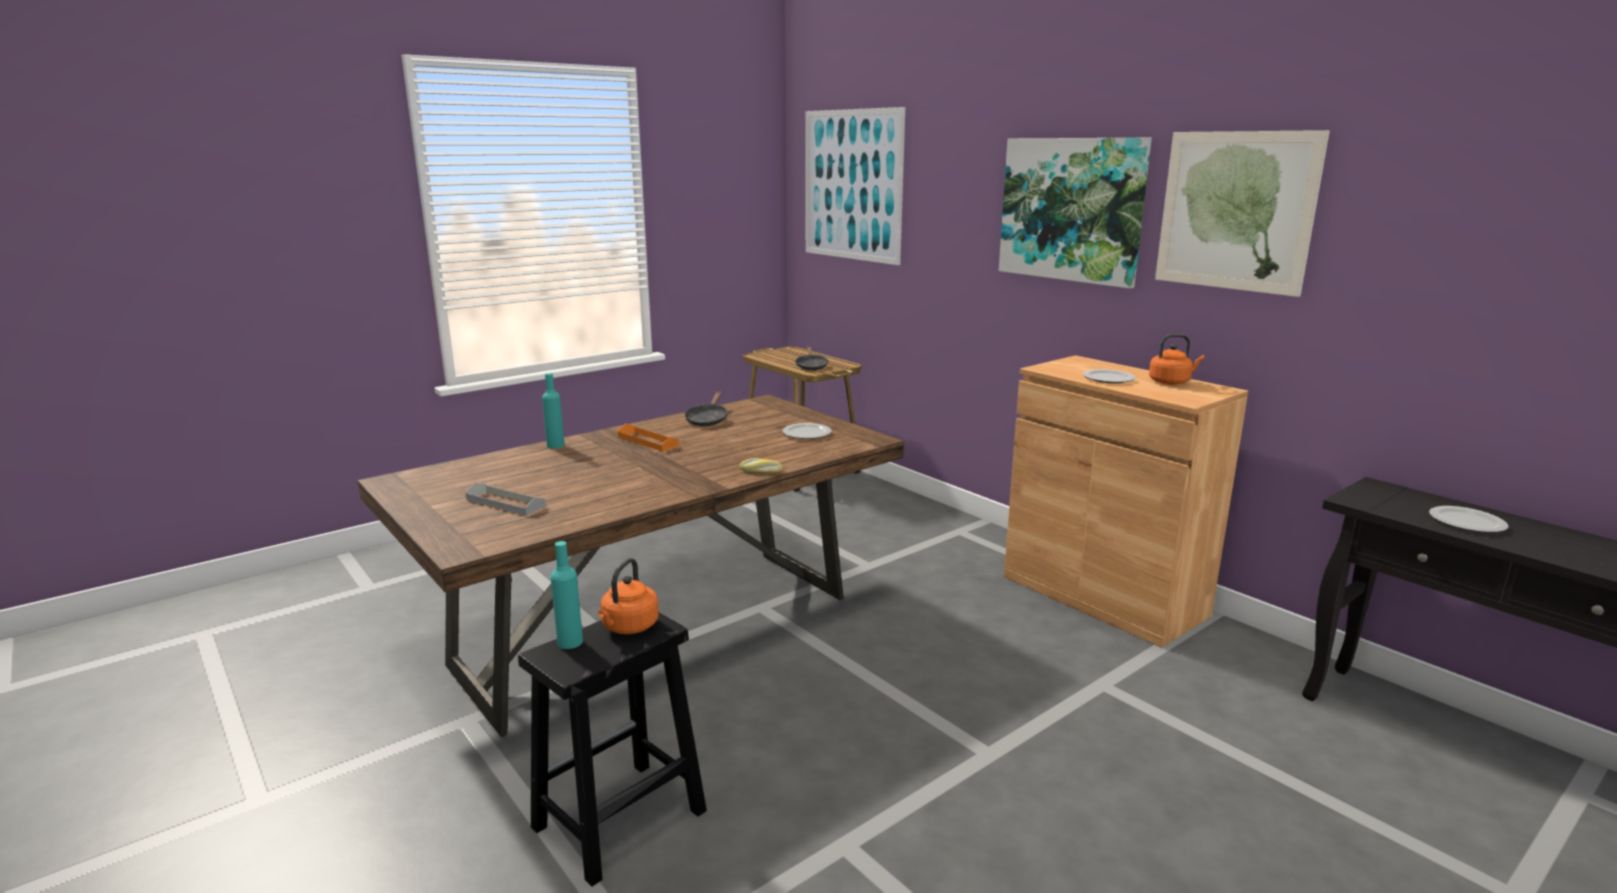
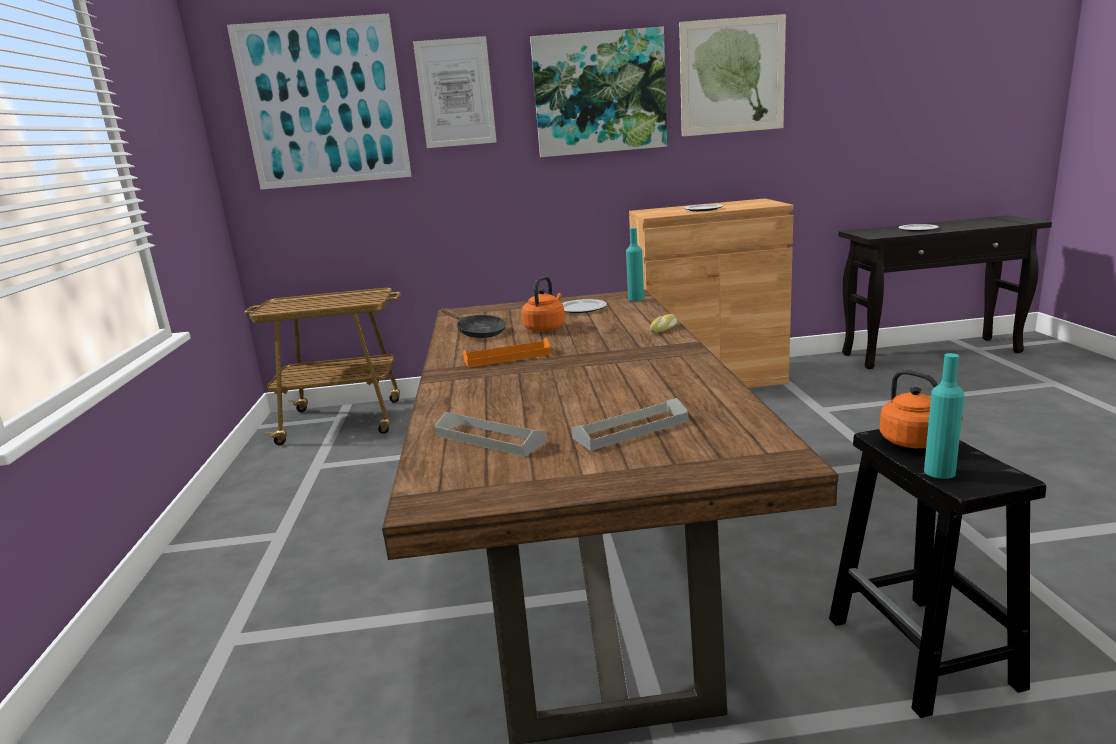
camera: 55 degrees left, 0 degrees up
turquoise bottle [542,373,565,449] -> turquoise bottle moved to [626,228,644,301]
black frying pan [795,346,829,370] -> none
orange kettle [1149,334,1205,385] -> orange kettle moved to [522,276,565,332]
none -> picture [413,36,497,148]
none -> grey tray [435,412,546,457]

